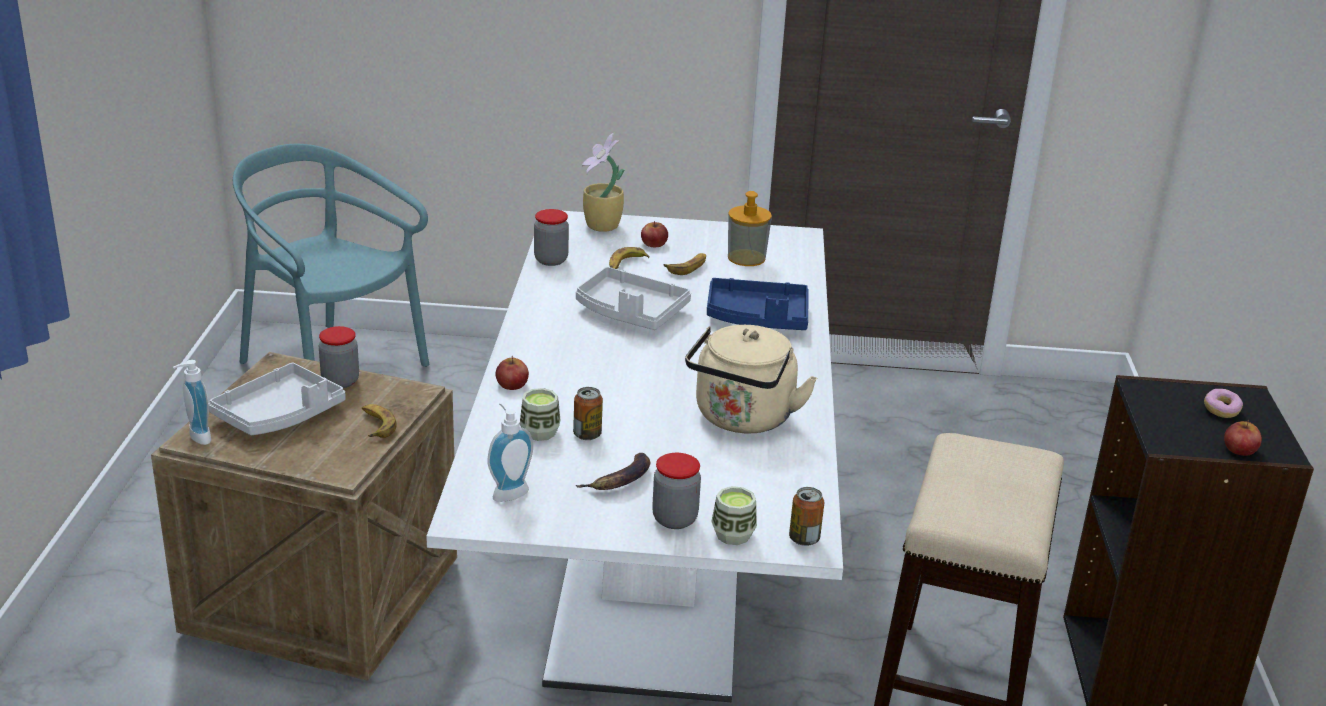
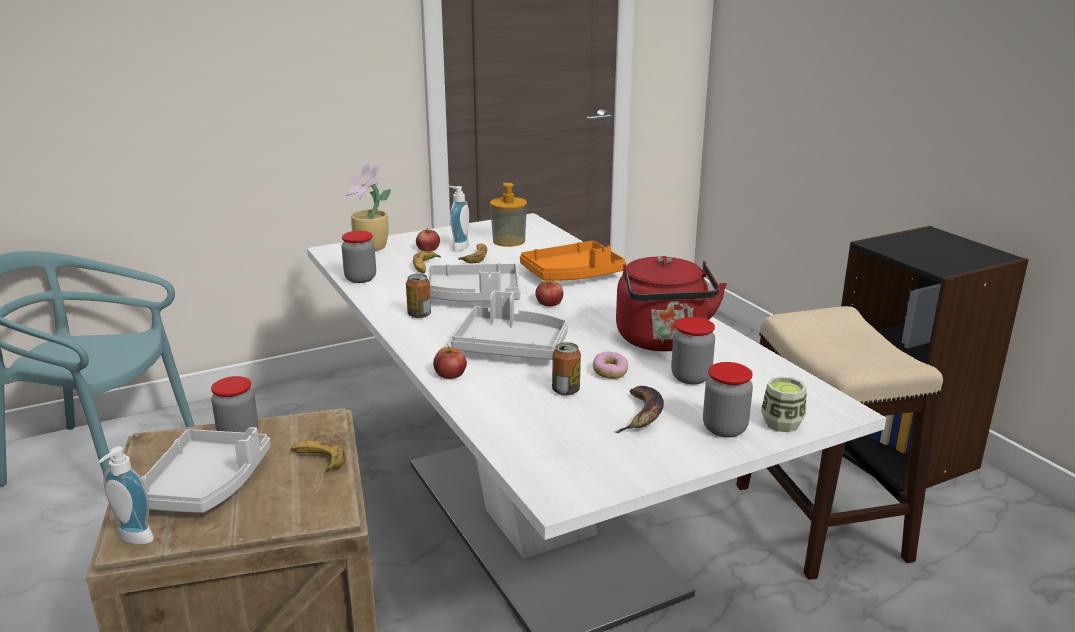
camera: 30 degrees left, 5 degrees down
soap dispenser [487,403,533,502] -> soap dispenser moved to [447,186,469,251]
cup [520,388,560,441] -> none
beige kettle [685,325,817,433] -> red kettle [616,256,727,351]
blue tray [707,278,808,330] -> orange tray [520,241,626,280]
can [789,487,824,546] -> can moved to [406,274,431,318]
donut [1204,389,1243,418] -> donut moved to [593,351,628,379]
apple [1224,420,1262,456] -> apple moved to [535,277,563,306]
none -> grey tray [451,291,568,360]
none -> jar [671,317,715,385]

